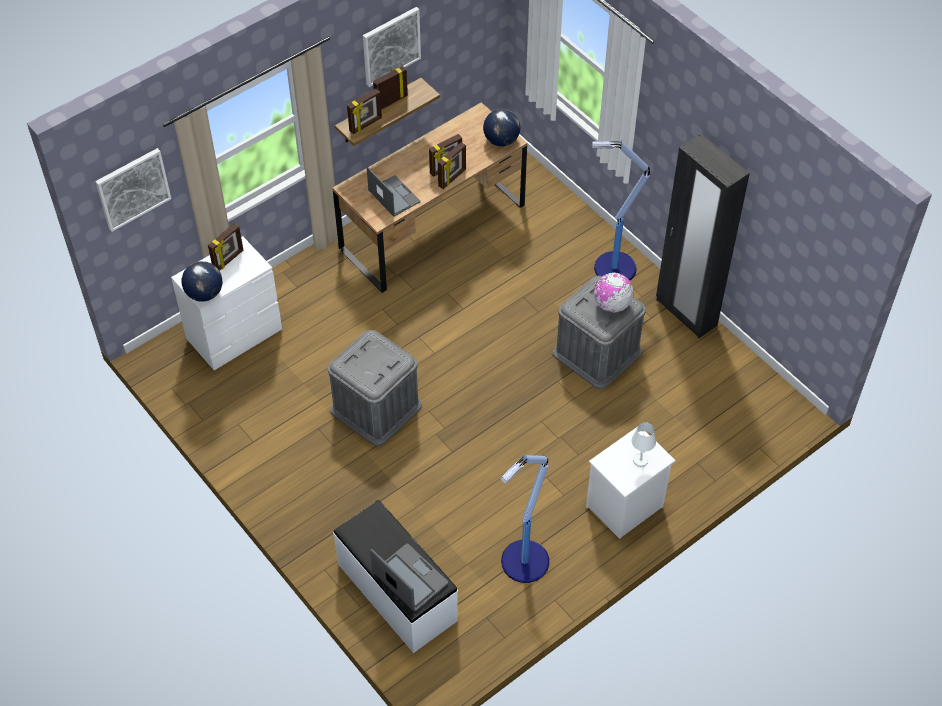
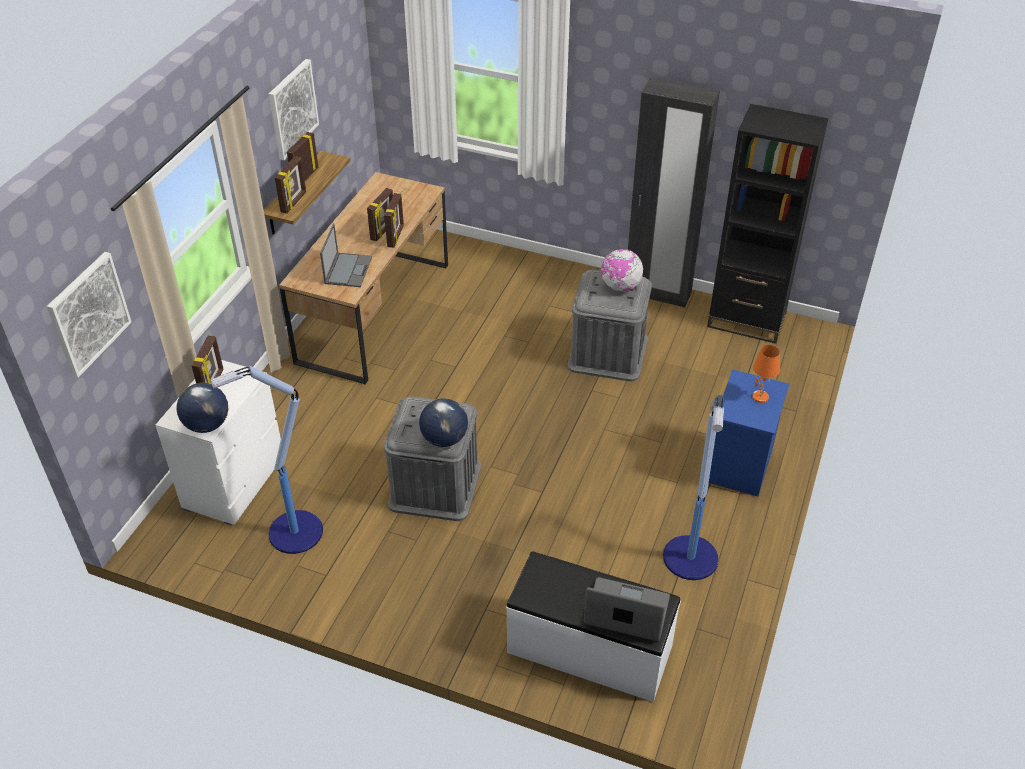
camera: 30 degrees left, 10 degrees down
laptop [367,166,421,217] -> laptop turned 75 degrees clockwise [320,223,372,287]
globe [483,109,520,146] -> globe moved to [419,398,468,447]
white nightstand [586,427,676,539] -> blue nightstand [709,369,790,496]
floor lamp [592,141,650,280] -> floor lamp moved to [210,365,323,554]
white table lamp [632,422,656,467] -> orange table lamp [752,345,780,403]
none -> black bookcase [707,104,829,344]

